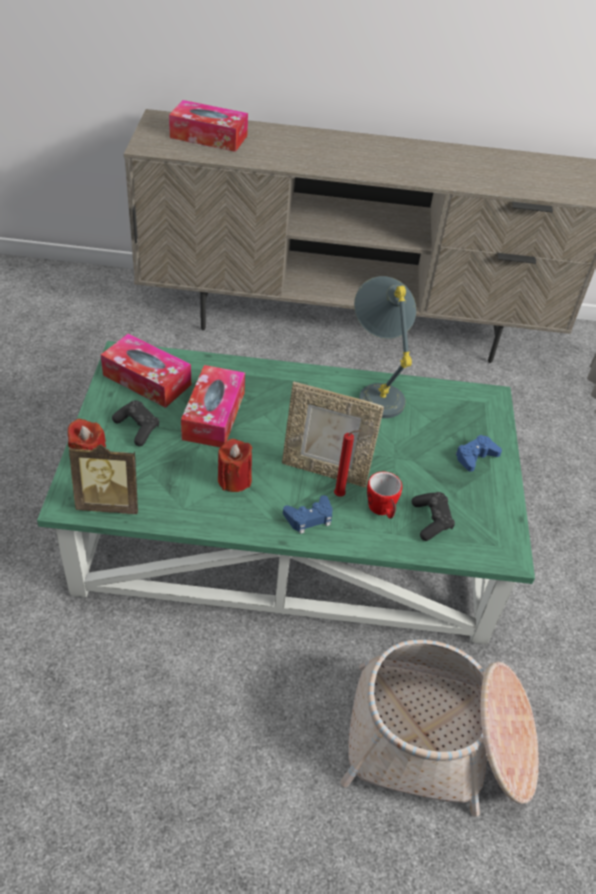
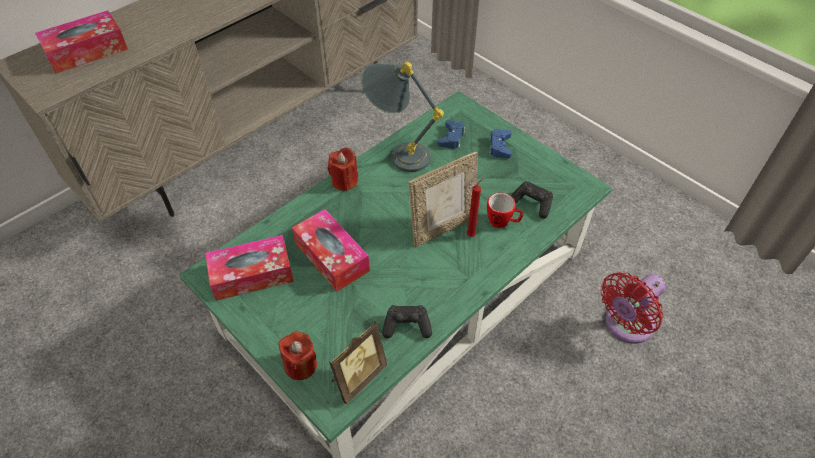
camera: 45 degrees left, 5 degrees up
black game controller [112,400,159,446] -> black game controller moved to [382,305,432,338]
red candle [218,439,252,492] -> red candle moved to [328,148,358,191]
blue game controller [283,495,333,534] -> blue game controller moved to [437,120,465,149]
basket [340,640,539,817] -> red fan [601,272,666,344]

